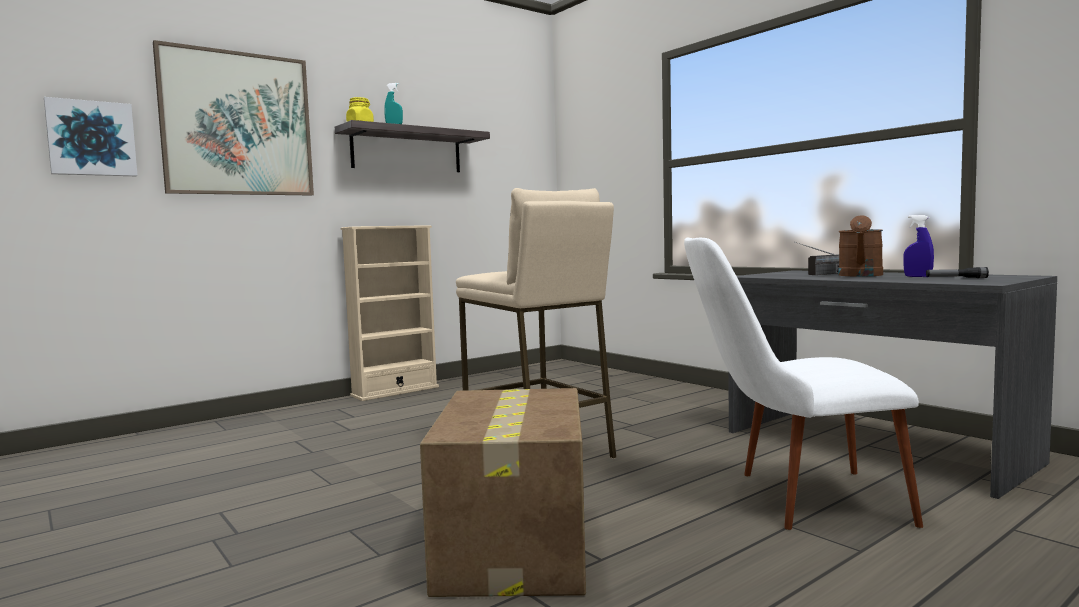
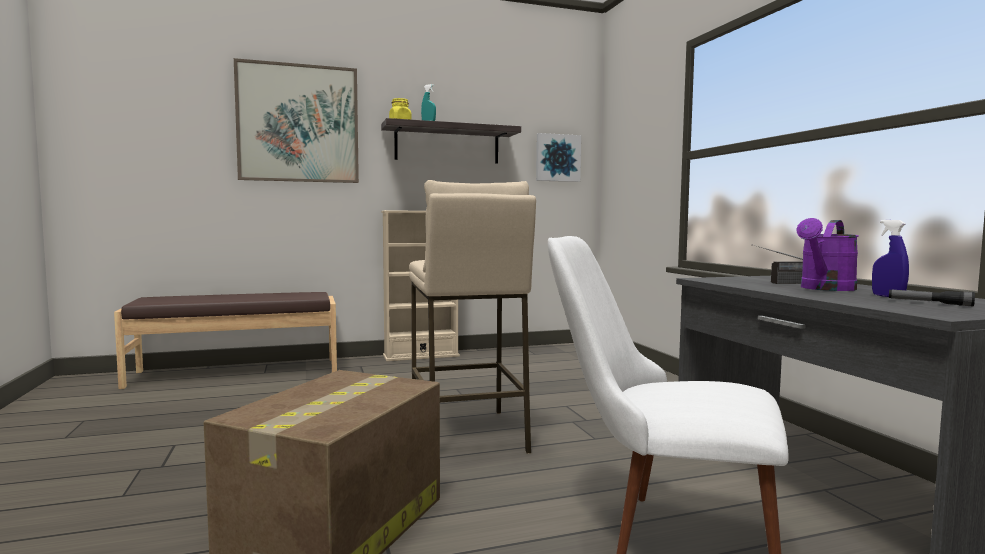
camera: 20 degrees right, 0 degrees up
picture [44,97,138,176] -> picture moved to [536,133,581,182]
brown watering can [838,215,883,277] -> purple watering can [796,218,859,291]
none -> brown bench [114,292,337,389]

